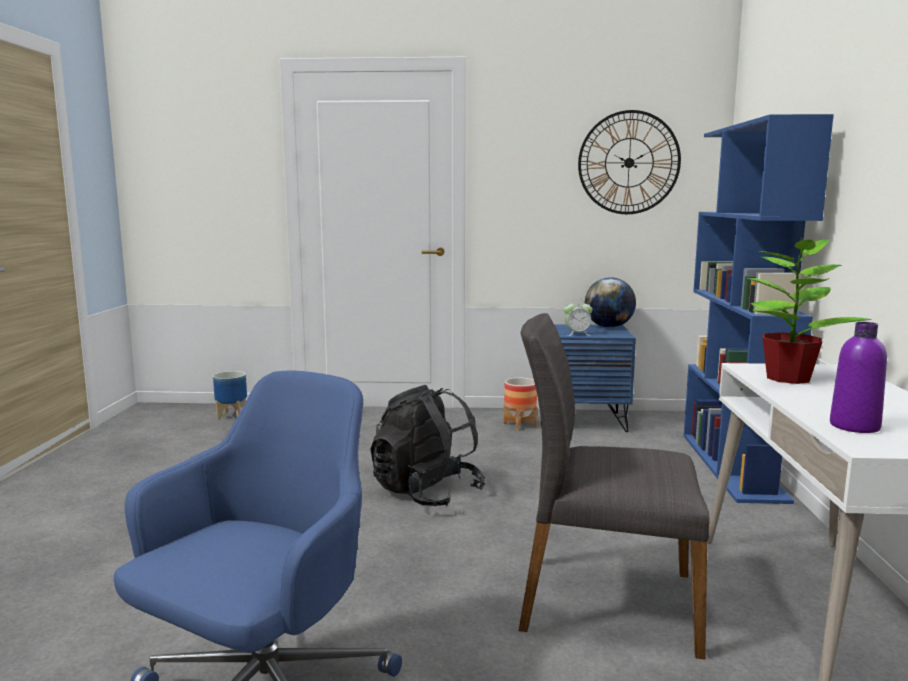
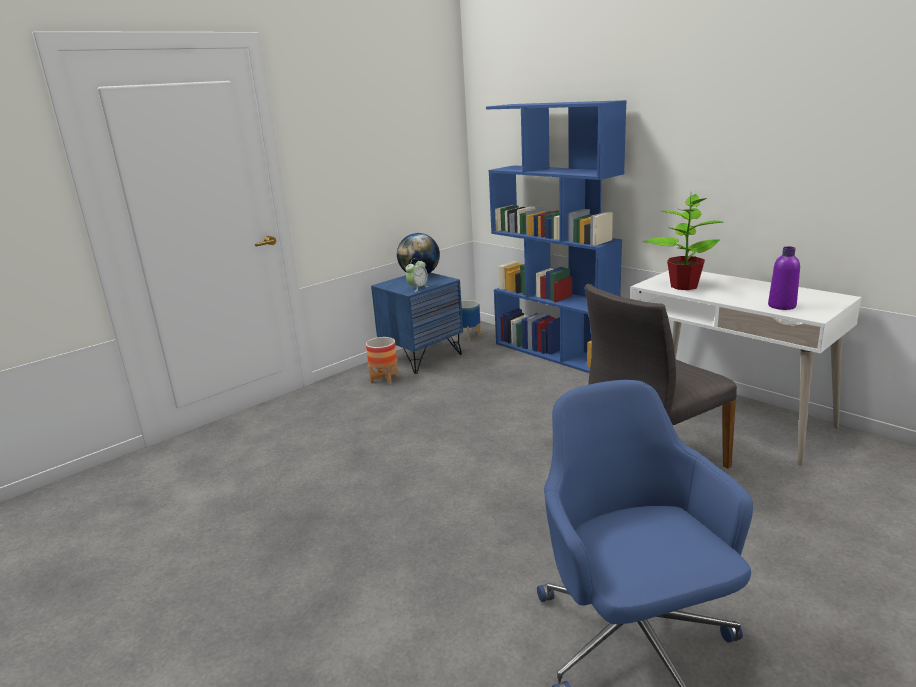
camera: 45 degrees left, 10 degrees up
planter [213,371,247,419] -> planter moved to [456,300,481,341]
black backpack [370,385,486,507] -> none
wall clock [578,110,681,214] -> none

